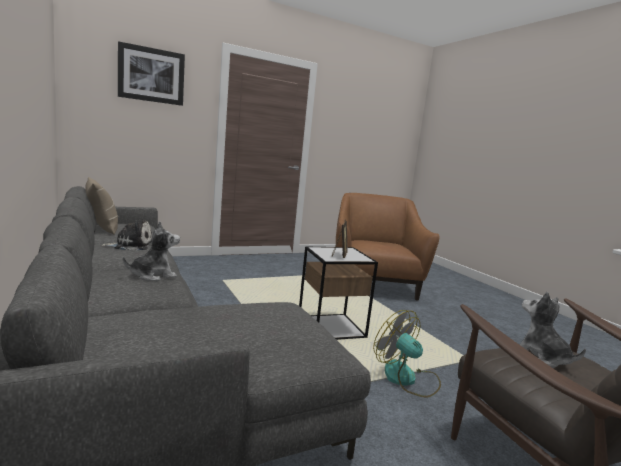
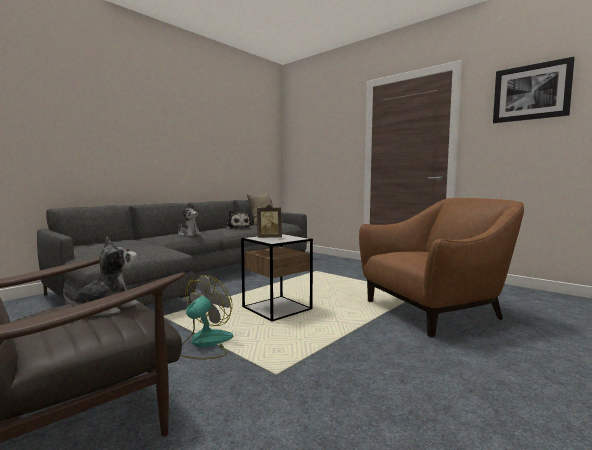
camera: 70 degrees right, 5 degrees down
picture [118,41,185,106] -> picture moved to [493,57,575,123]

